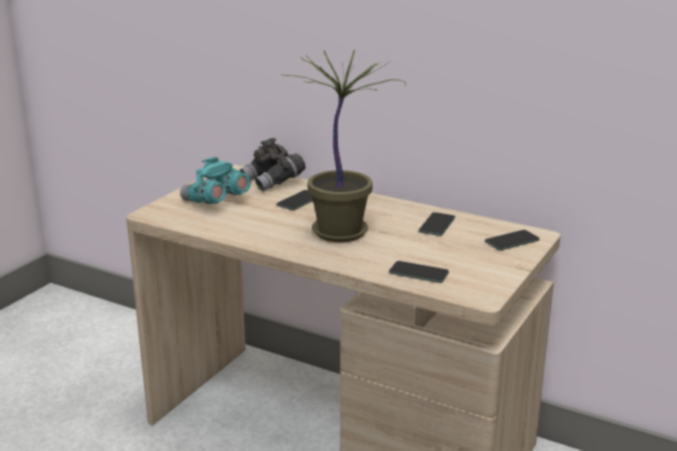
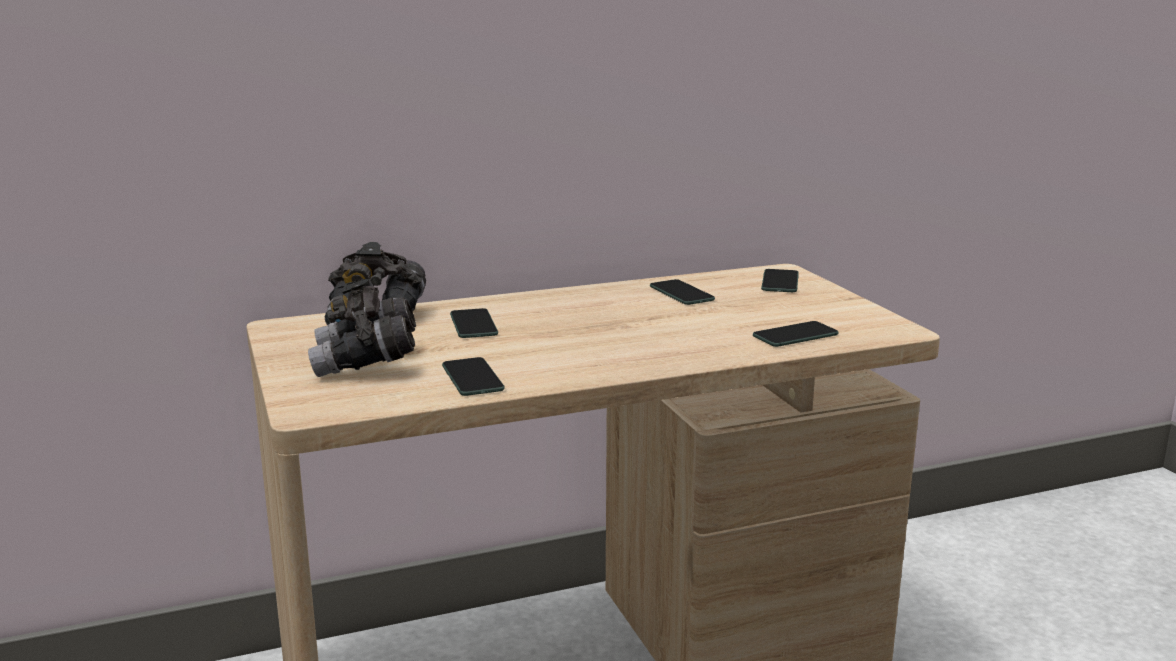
camera: 50 degrees left, 5 degrees down
turquoise binoculars [180,157,251,204] -> grey binoculars [308,279,416,377]
potted plant [280,49,406,242] -> none
none -> phone [442,357,505,396]

